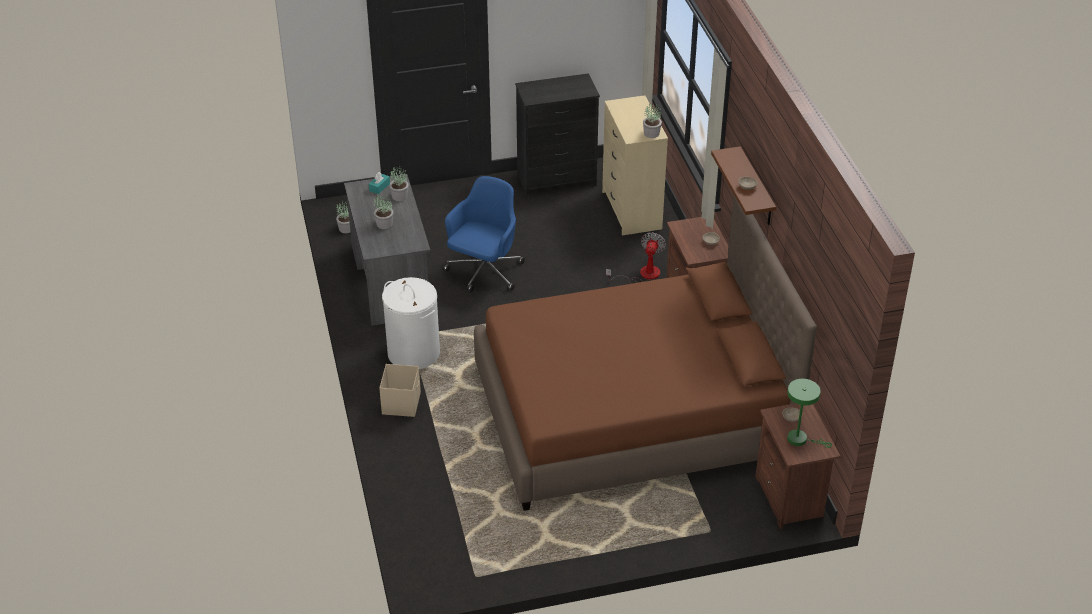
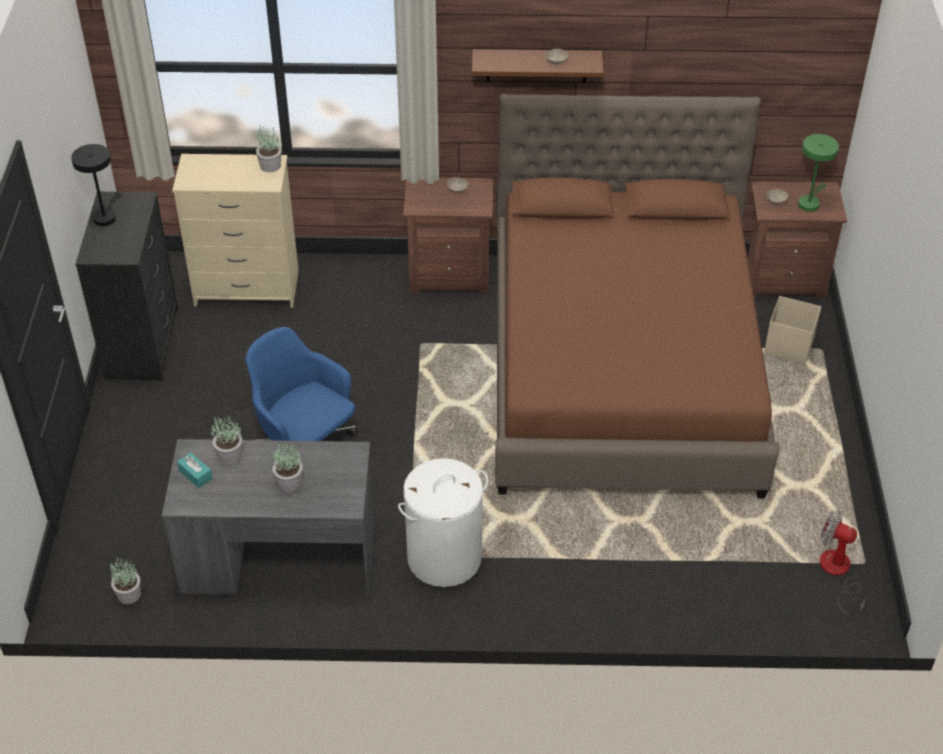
camera: 75 degrees left, 5 degrees up
beige storage box [379,364,421,417] -> beige storage box moved to [764,296,821,364]
fan [606,232,666,284] -> fan moved to [820,510,865,616]
none -> black table lamp [71,144,122,226]

